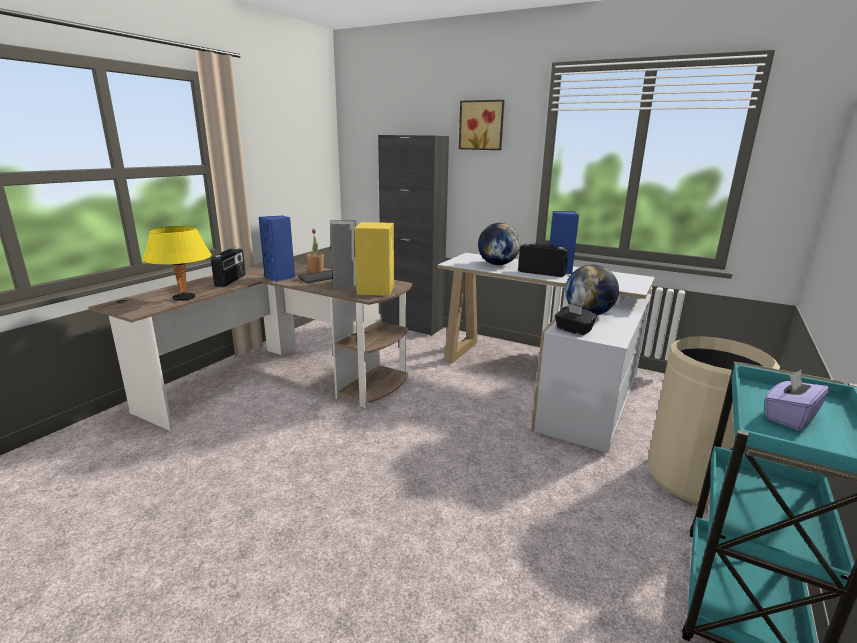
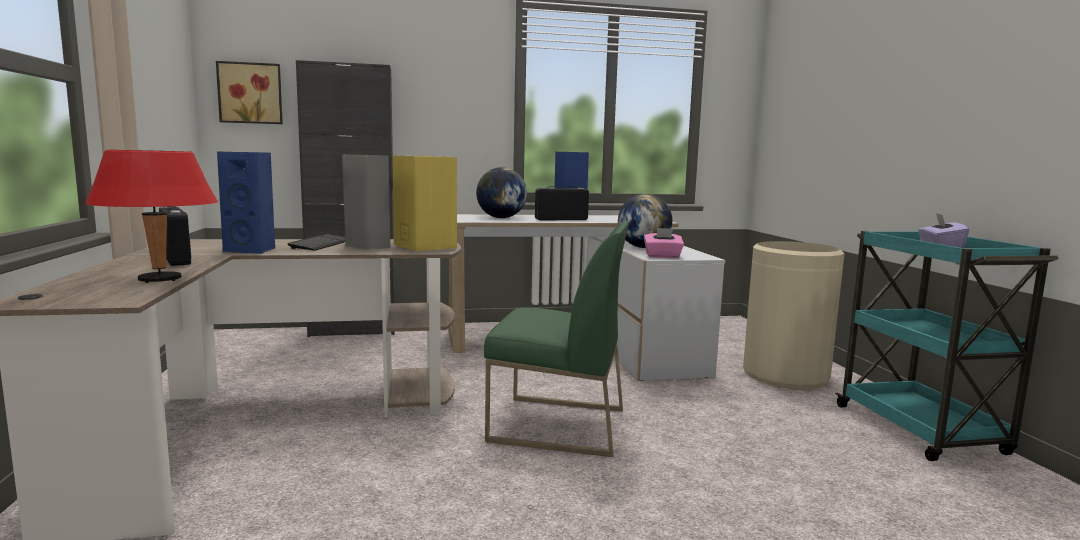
camera: 40 degrees left, 10 degrees down
yellow table lamp [143,226,212,301] -> red table lamp [85,150,218,283]
potted plant [306,229,324,273] -> none
picture [459,100,505,150] -> picture moved to [216,61,283,124]
black tissue box [555,303,597,336] -> pink tissue box [644,228,684,258]
none -> green chair [484,221,629,457]

